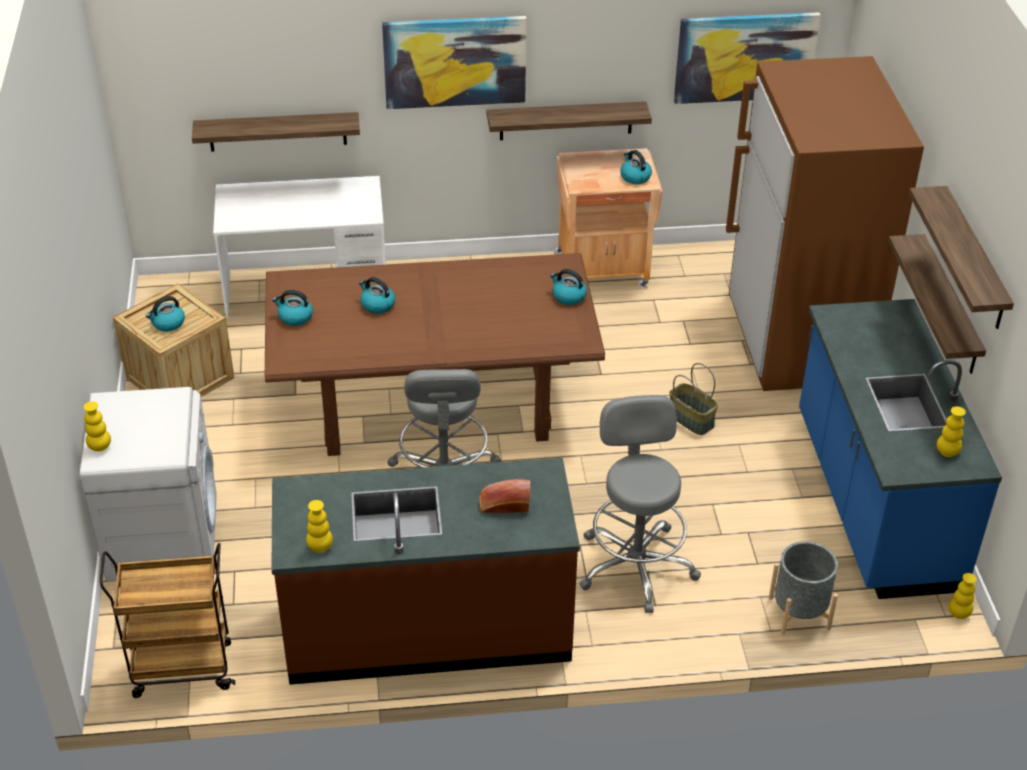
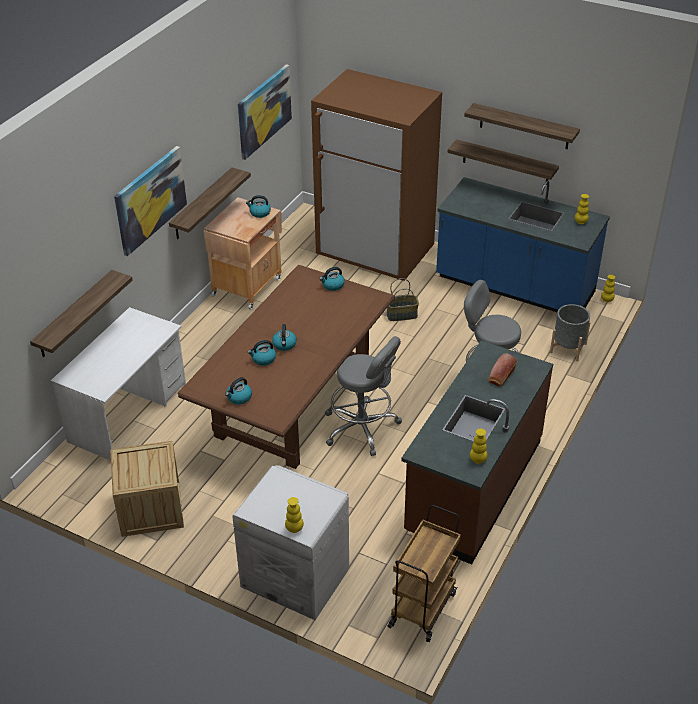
camera: 55 degrees left, 0 degrees up
kettle [146,296,185,332] -> kettle moved to [272,324,297,351]

